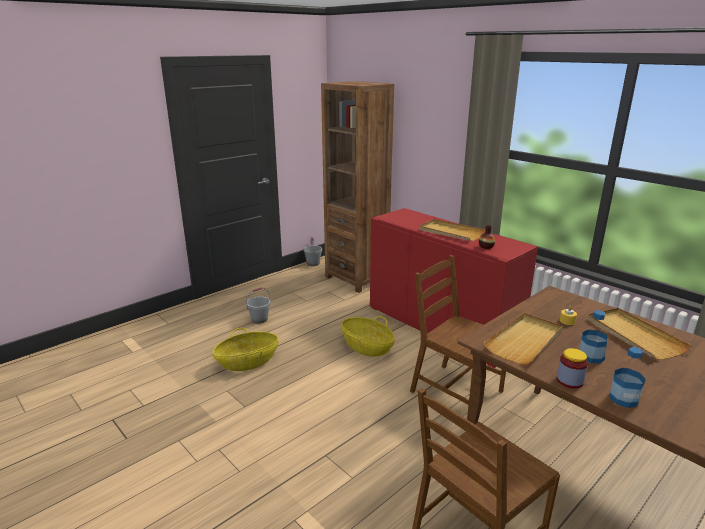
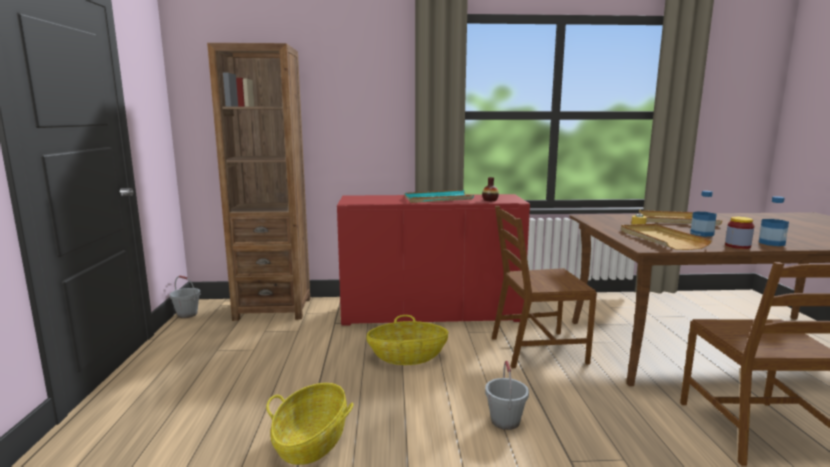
camera: 50 degrees left, 10 degrees down
grey bucket [246,288,271,323] -> grey bucket moved to [485,361,529,430]
beige tray [419,219,485,241] -> turquoise tray [404,190,474,203]

